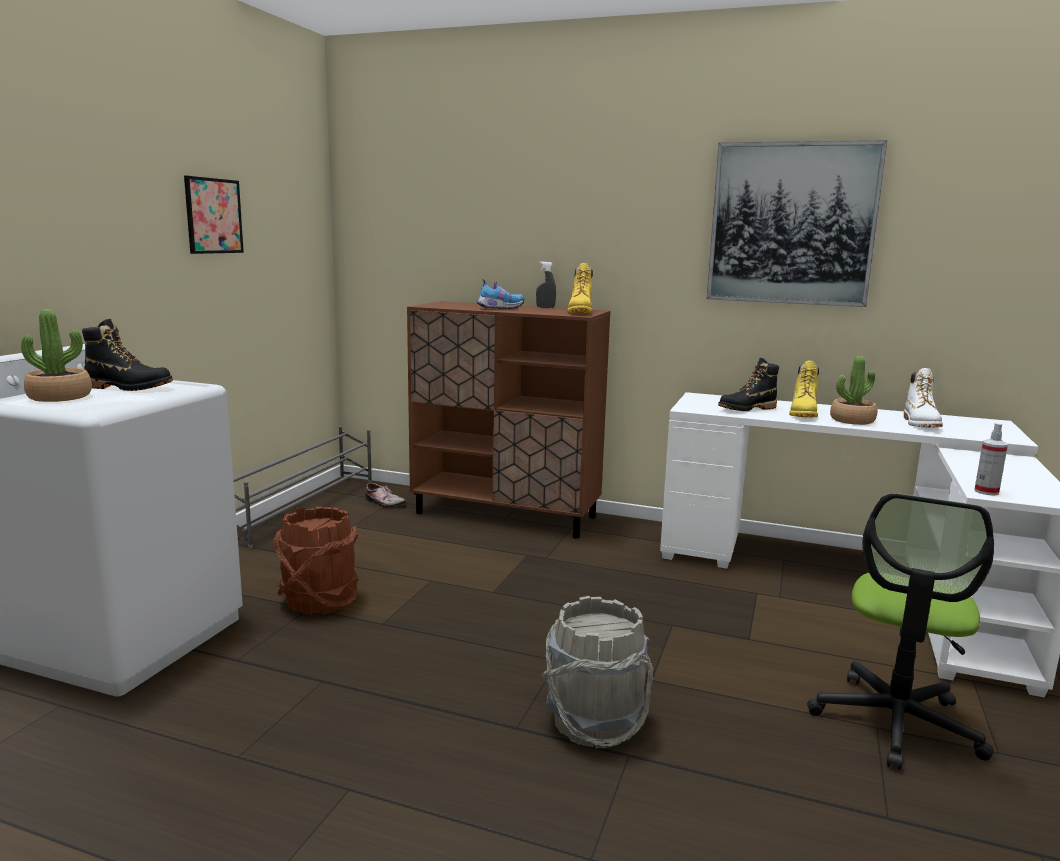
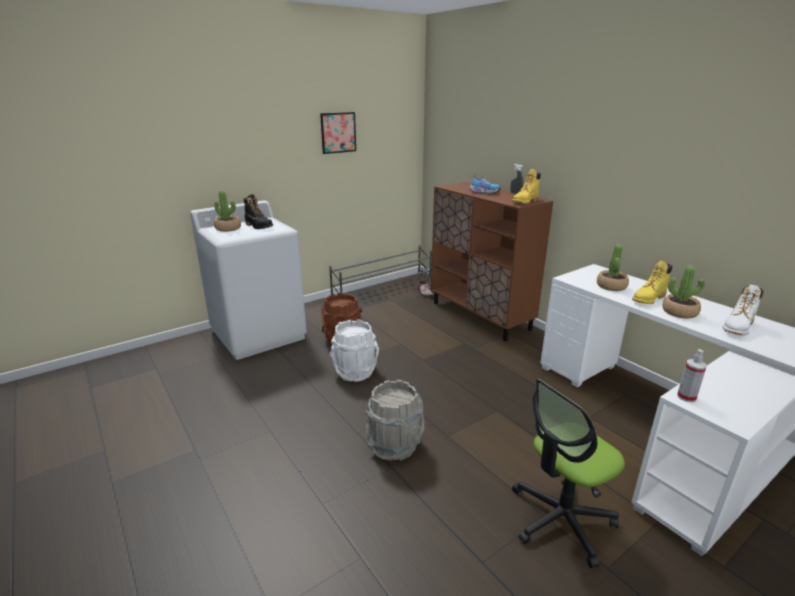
camera: 35 degrees right, 10 degrees up
picture [707,140,887,307] -> none
black boot [718,358,779,411] -> potted plant [597,244,629,291]
none -> white bucket [329,319,379,382]

